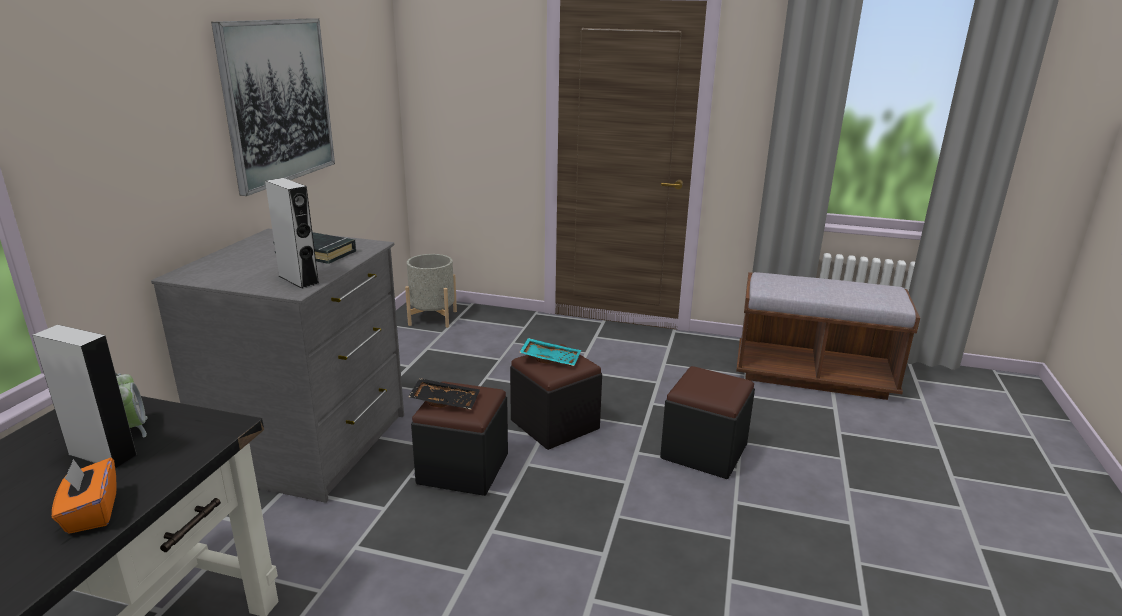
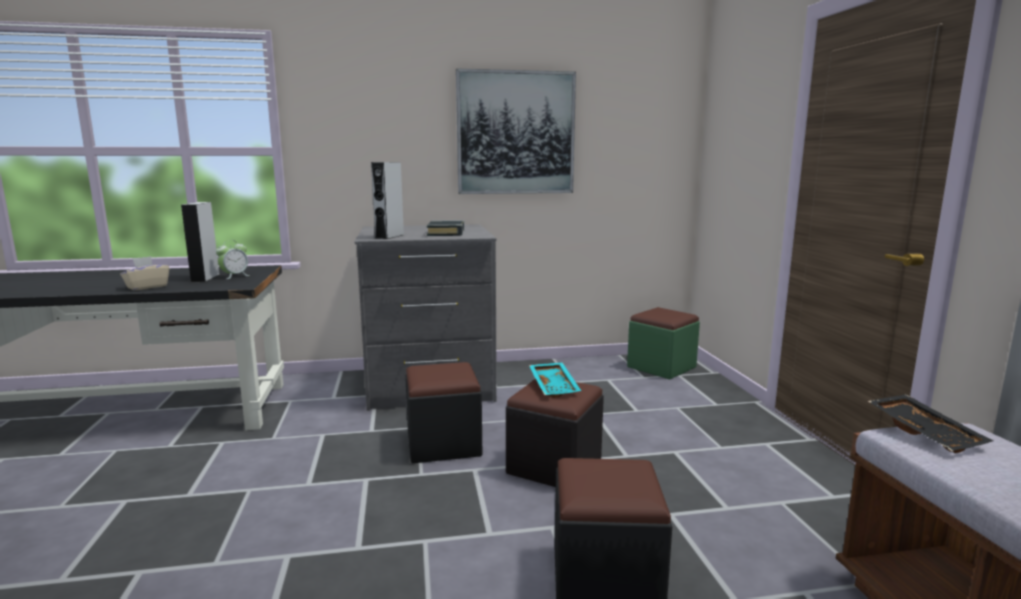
camera: 65 degrees right, 10 degrees down
orange tissue box [52,458,117,534] -> beige tissue box [120,256,169,290]
grey planter [405,254,457,328] -> green ottoman [627,307,700,379]
black tray [408,378,480,410] -> black tray moved to [868,394,993,453]

